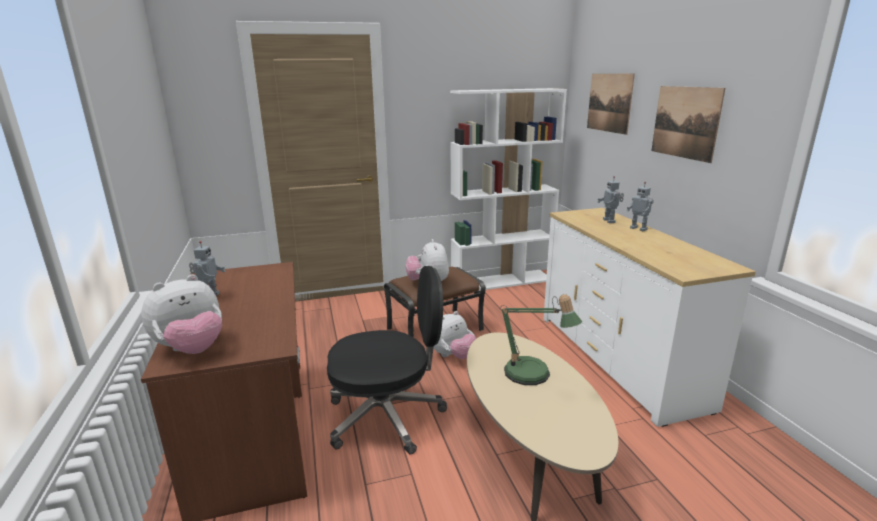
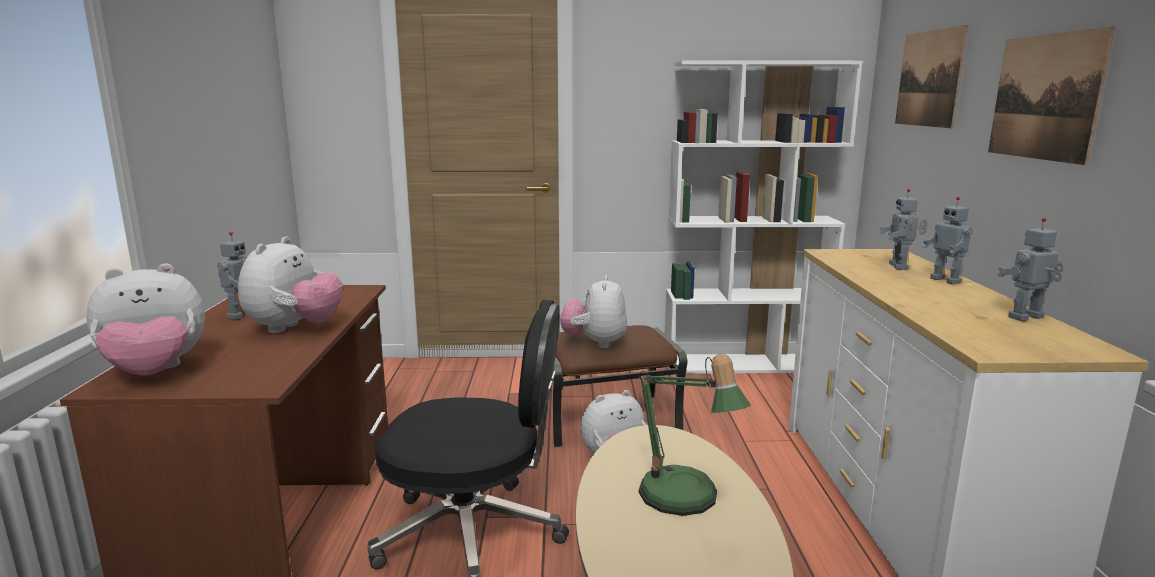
camera: 15 degrees right, 5 degrees down
none -> plush toy [238,236,343,334]
none -> toy robot [997,218,1064,321]

